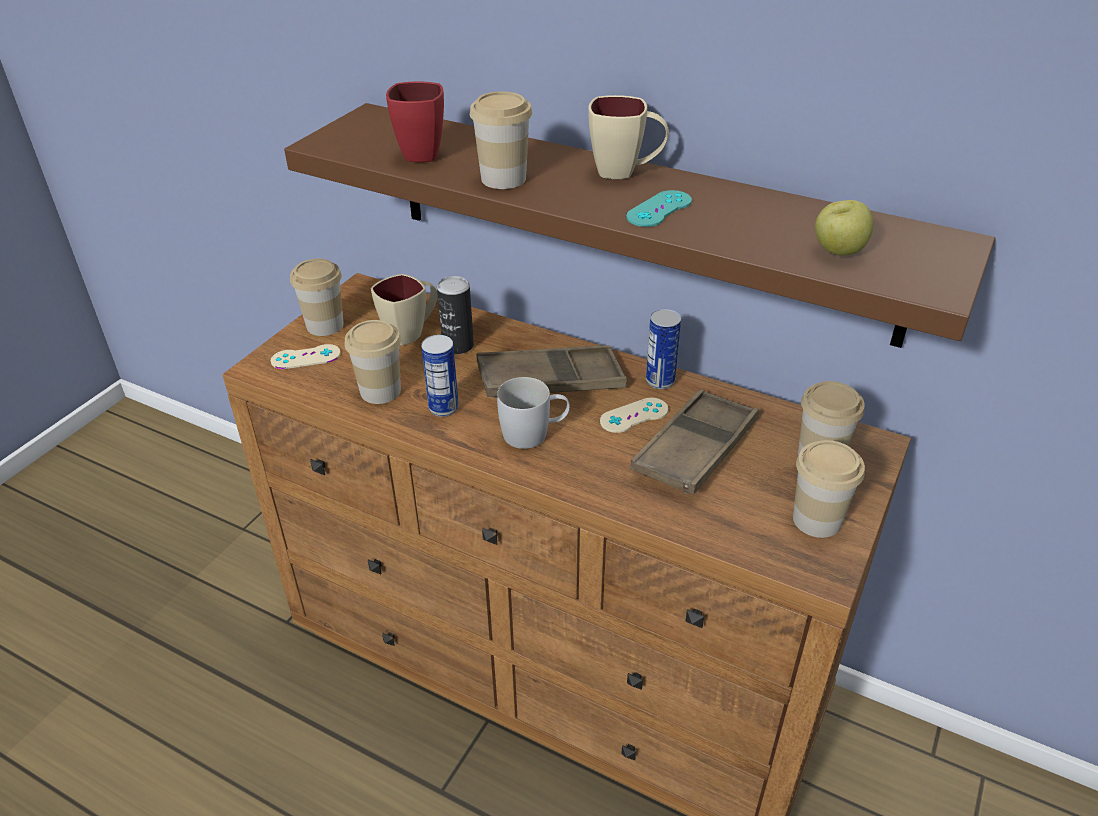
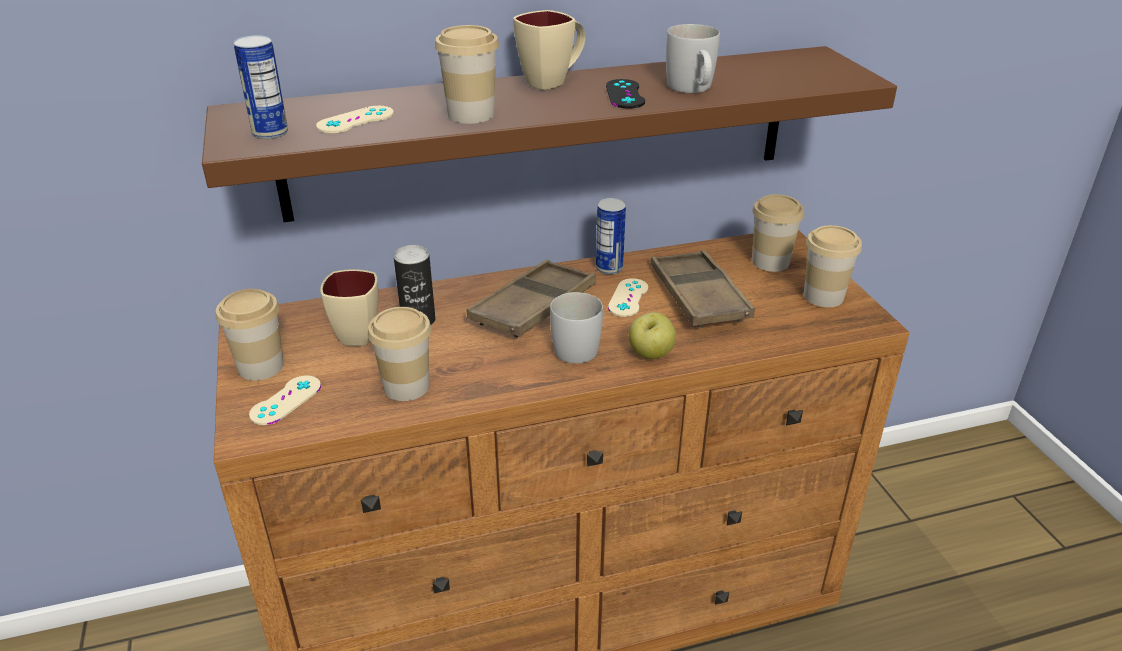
camera: 45 degrees left, 5 degrees down
red mug [386,82,444,163] -> beige game controller [316,106,394,133]
can [421,335,459,417] -> can moved to [233,35,288,139]
turquoise game controller [626,190,692,227] -> black game controller [606,79,645,109]
apple [815,200,873,256] -> apple moved to [629,312,676,359]
none -> white mug [666,24,720,93]

